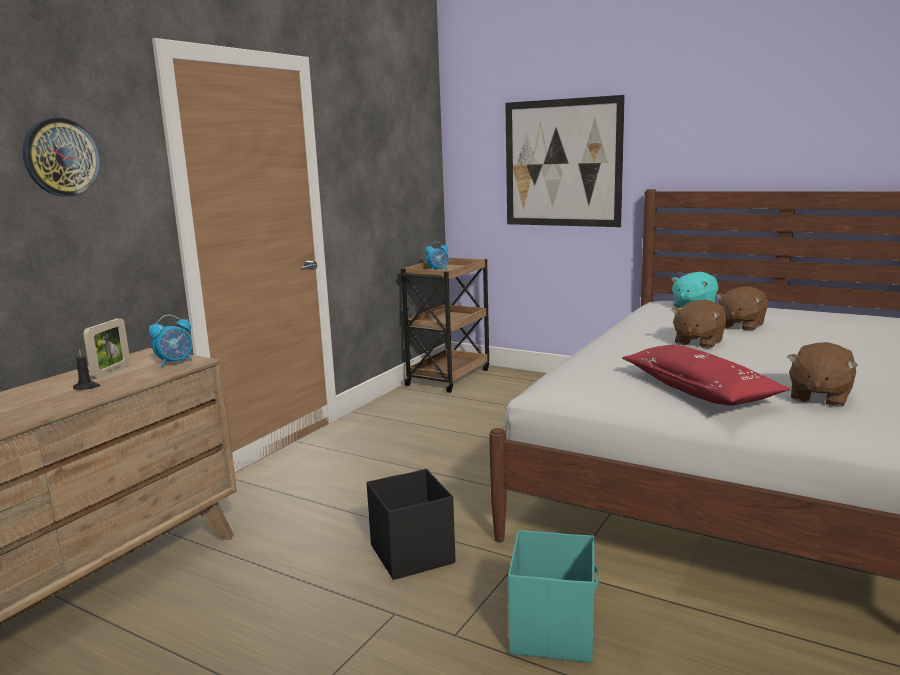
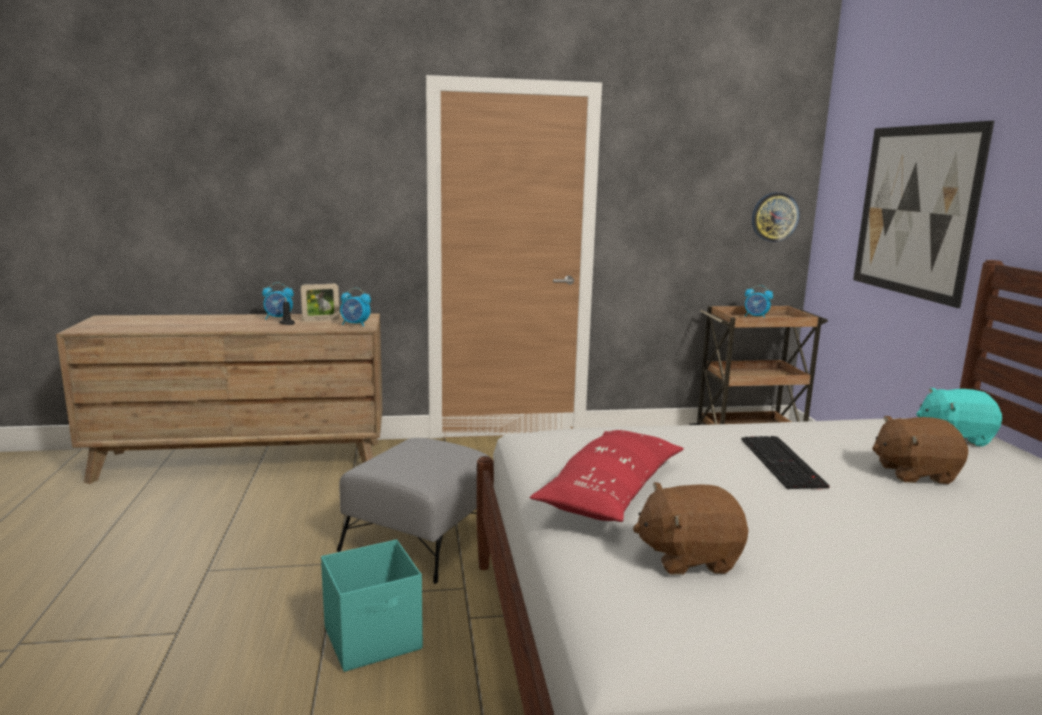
camera: 50 degrees right, 0 degrees up
wall clock [22,117,100,197] -> wall clock moved to [752,192,799,242]
black storage box [367,469,456,580] -> grey ottoman [337,438,494,584]
brown plush toy [671,300,727,348] -> keyboard [741,436,830,489]
none -> alarm clock [262,282,294,319]

